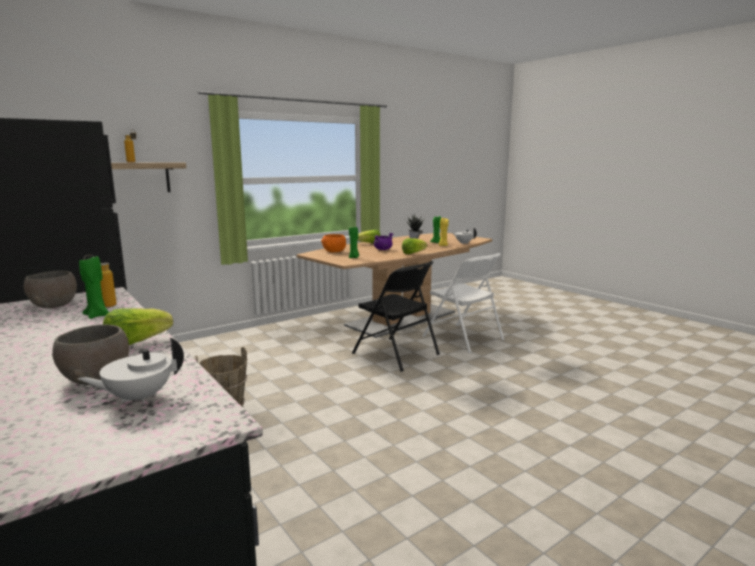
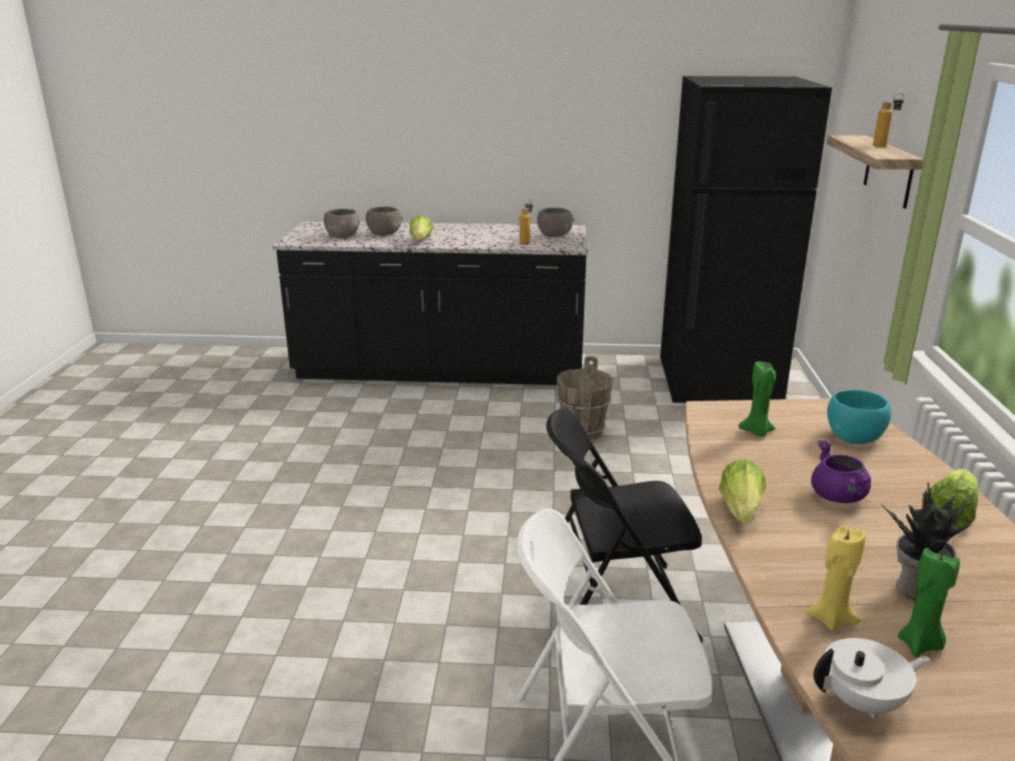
camera: 130 degrees right, 10 degrees up
white teapot [78,337,184,404] -> grey bowl [324,209,360,238]
green candle [79,255,109,319] -> none
orange bowl [321,234,346,252] -> turquoise bowl [827,390,891,444]

